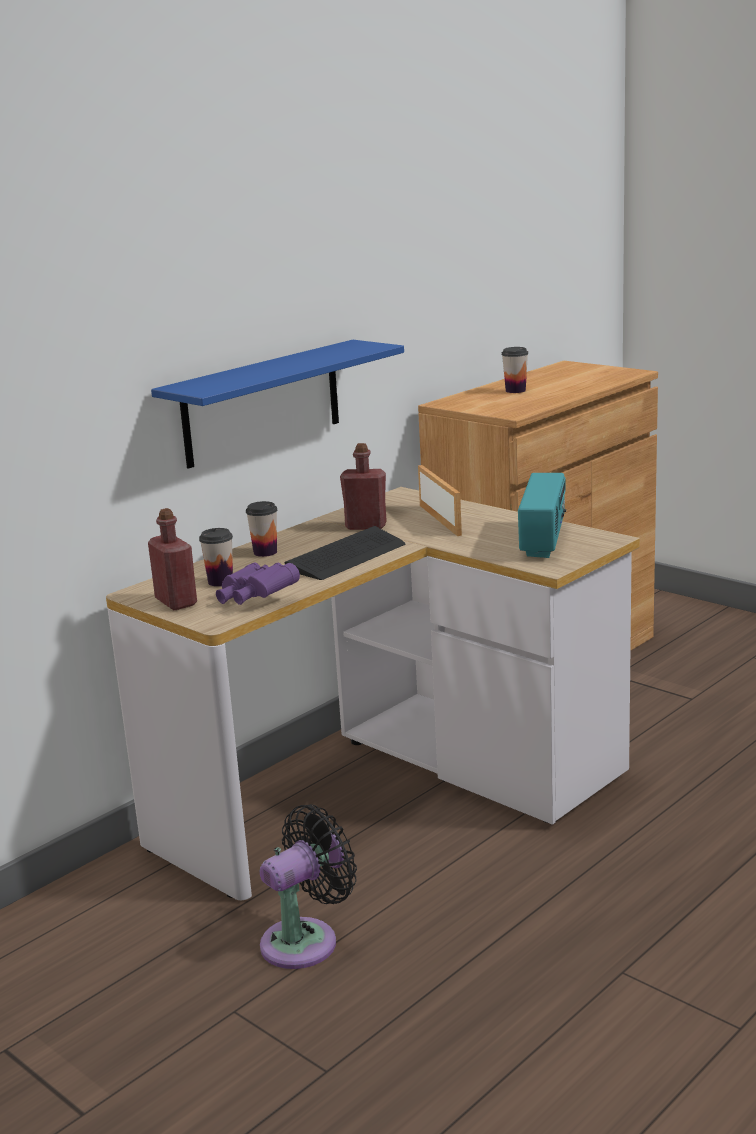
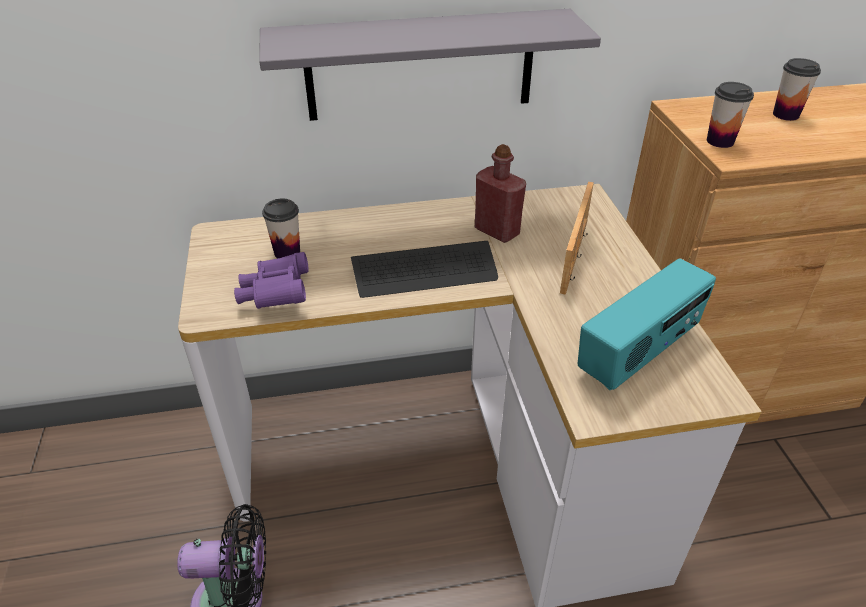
camera: 35 degrees right, 20 degrees up
red bottle [148,508,197,610] -> none
blue shelf [151,340,404,469] -> grey shelf [259,9,601,121]
cup [246,501,277,557] -> cup moved to [707,82,754,148]

